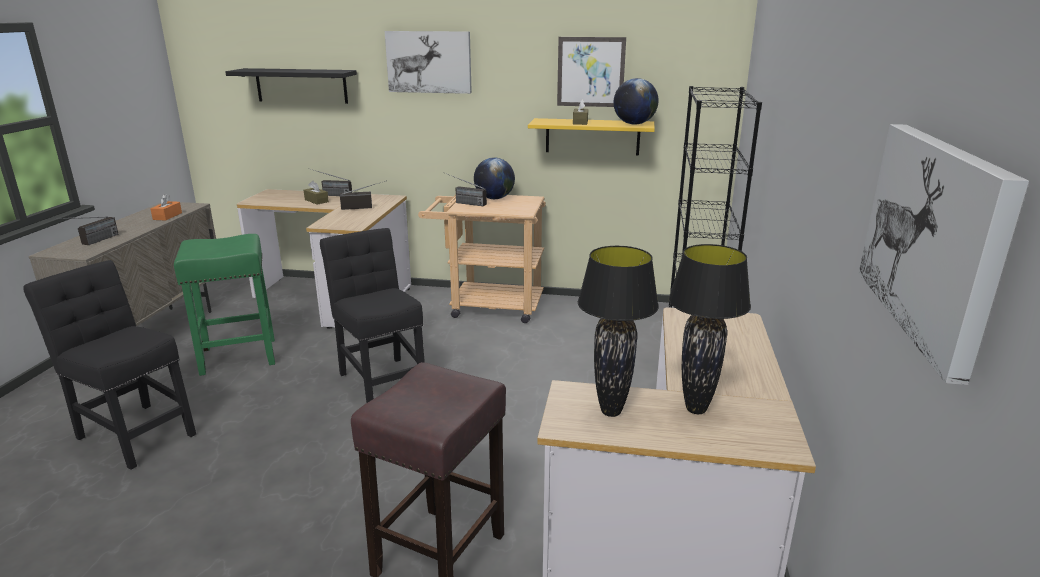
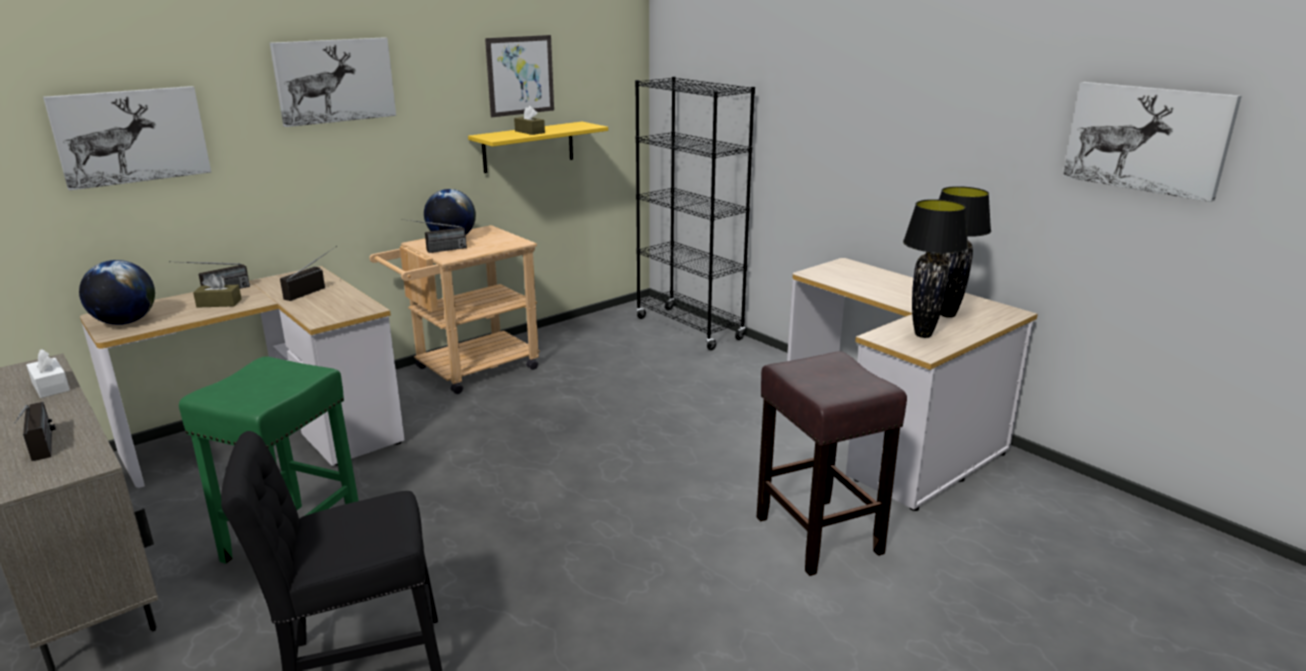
camera: 50 degrees left, 0 degrees up
orange tissue box [150,194,182,221] -> white tissue box [26,349,70,398]
black shelf [225,68,357,104] -> picture [43,86,211,191]
black chair [320,228,425,403] -> none
globe [613,78,659,125] -> globe moved to [79,260,155,325]

